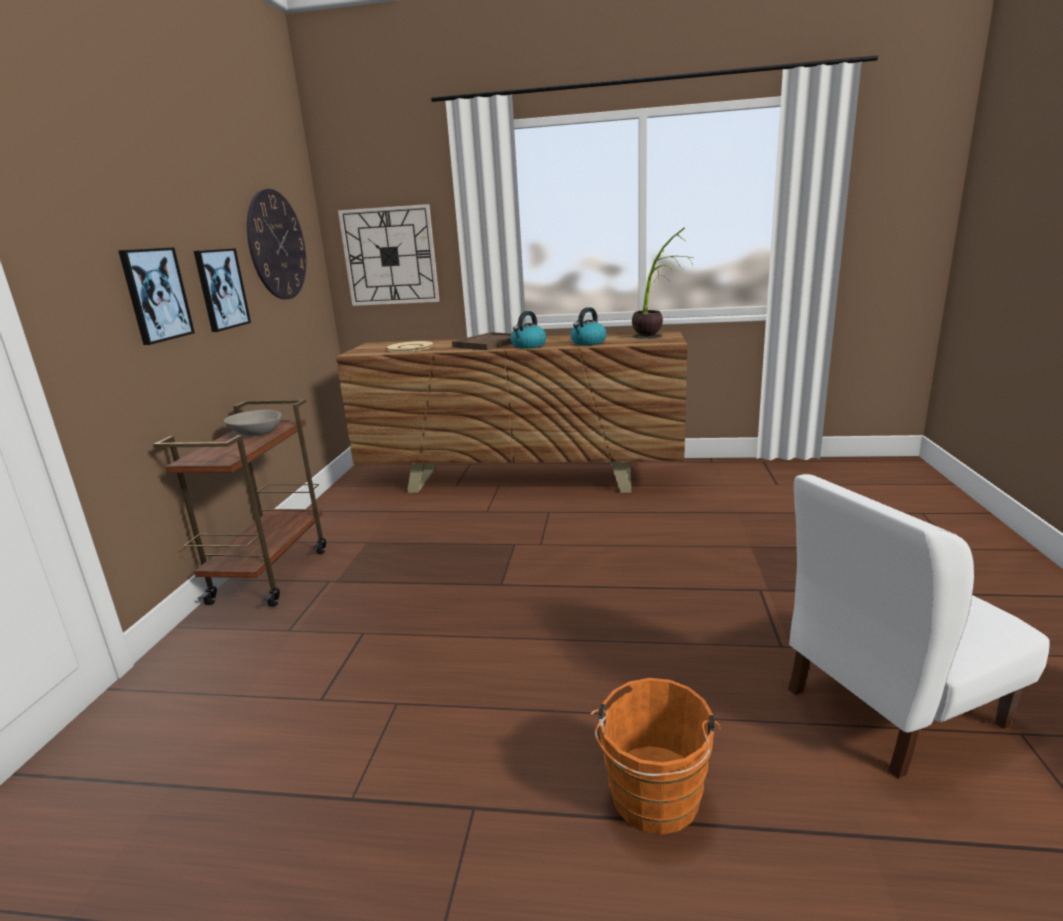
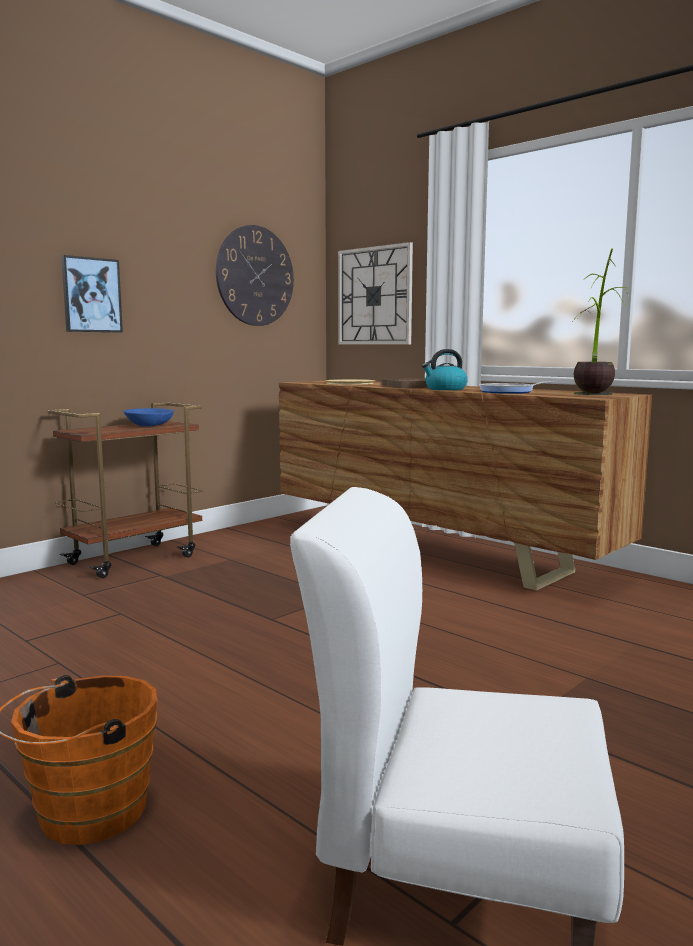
camera: 35 degrees right, 10 degrees down
picture [194,248,251,332] -> none
grey bowl [224,410,282,436] -> blue bowl [123,408,174,427]
kettle [570,307,607,345] -> frying pan [480,382,554,394]

